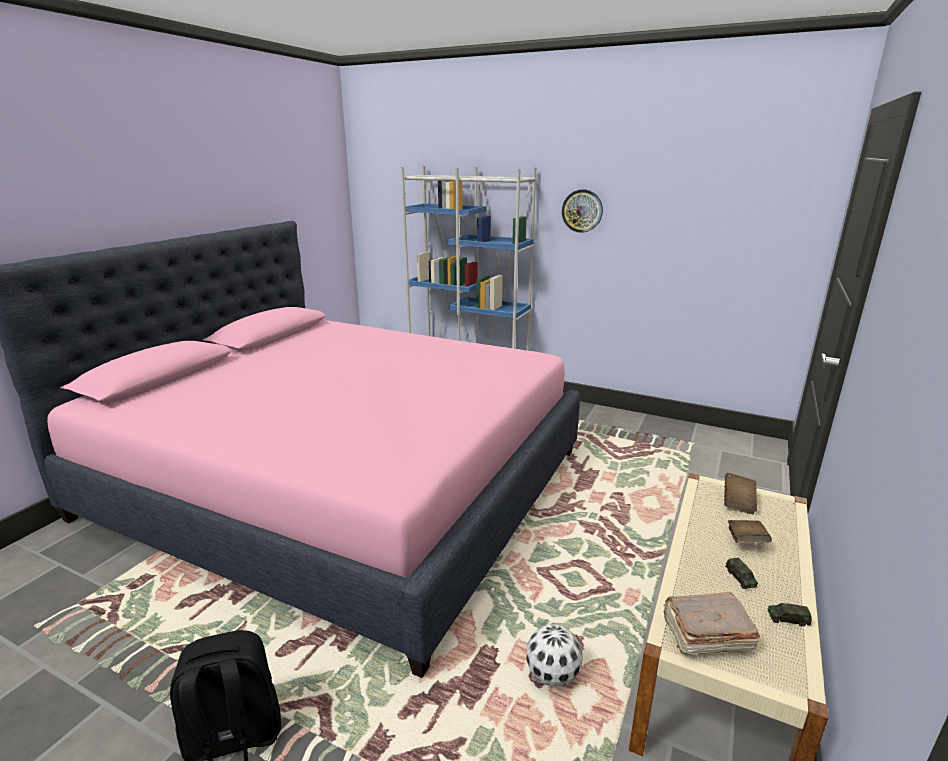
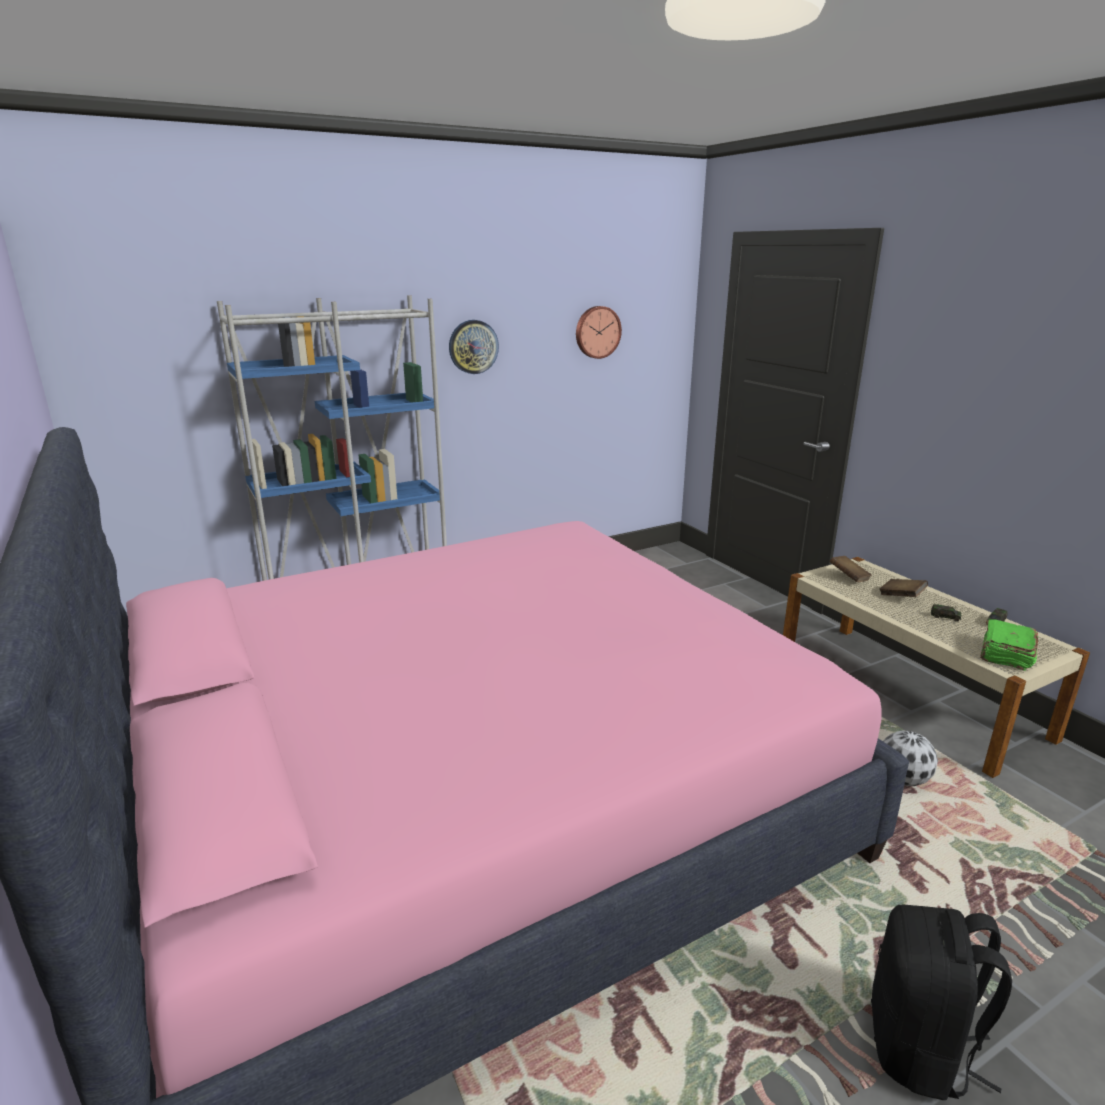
camera: 55 degrees left, 0 degrees up
brown book [664,592,760,655] -> green book [980,619,1038,671]
none -> wall clock [576,306,622,359]

